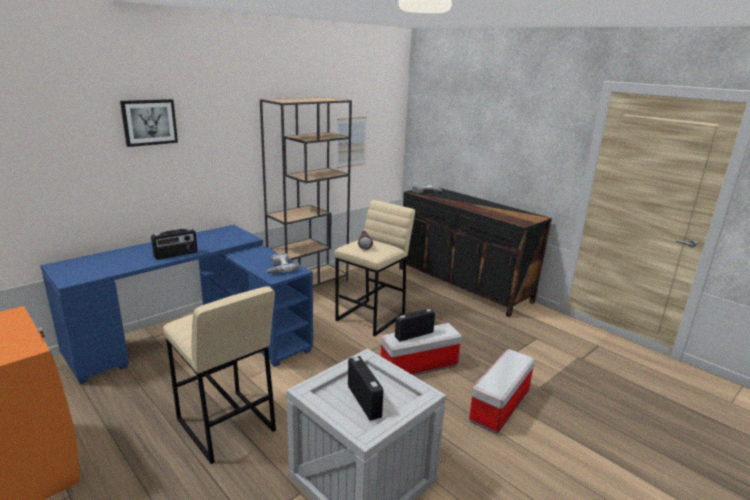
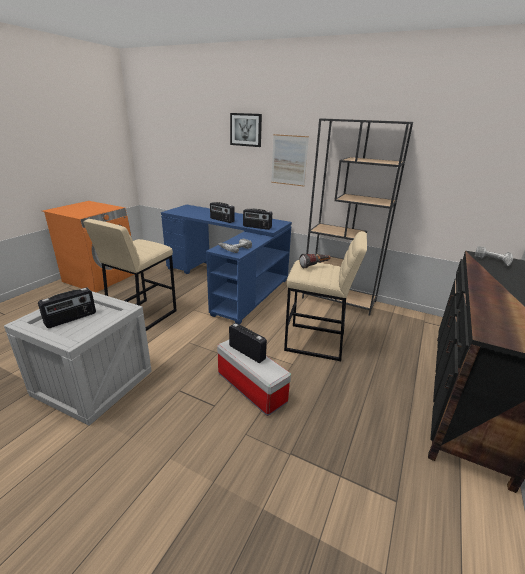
camera: 70 degrees right, 5 degrees up
picture [336,117,367,168] -> picture moved to [271,134,309,187]
storage box [469,349,535,434] -> none
none -> radio [243,209,272,230]

